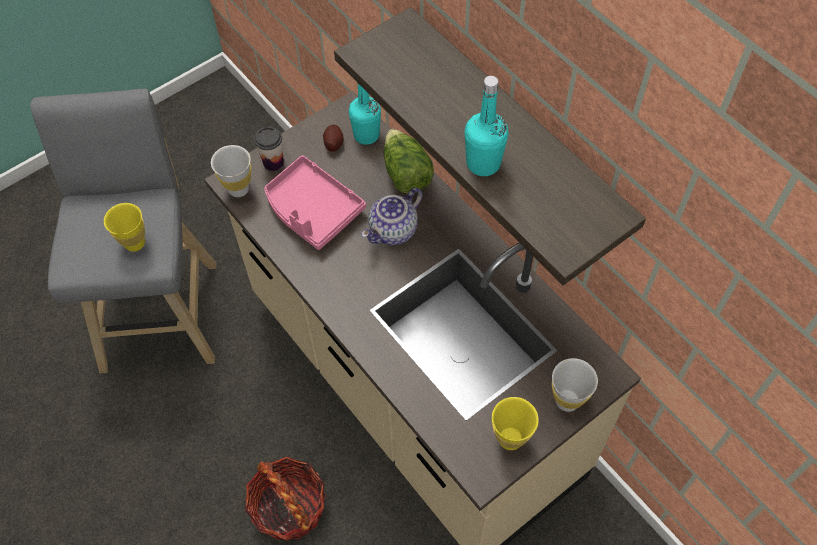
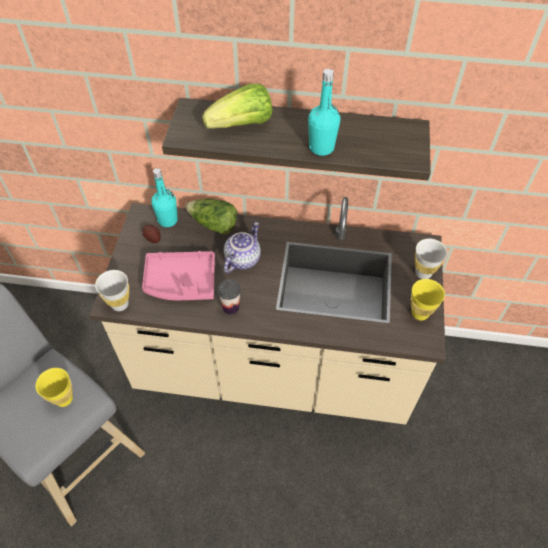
camera: 45 degrees left, 5 degrees down
basket [245,457,326,541] -> none
cup [254,127,284,171] -> cup moved to [217,279,241,315]
teapot [361,187,423,245] -> teapot turned 150 degrees counterclockwise [224,222,261,273]
none -> lettuce [202,84,272,129]

